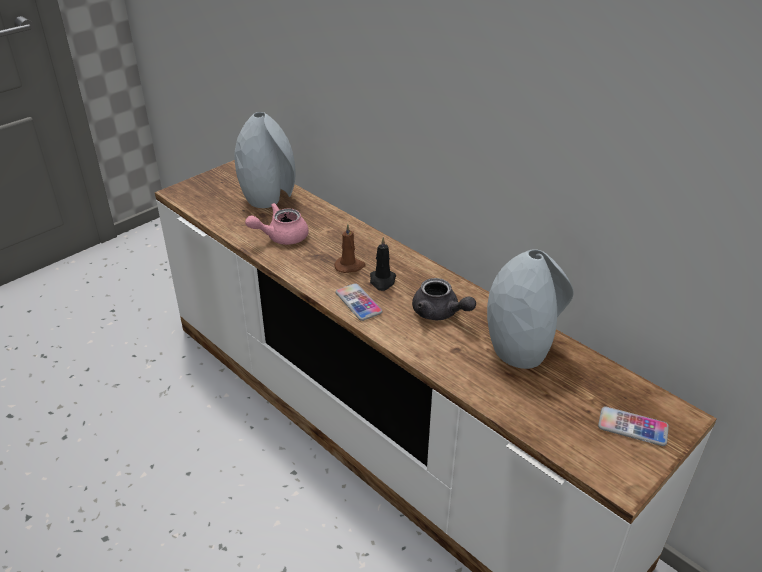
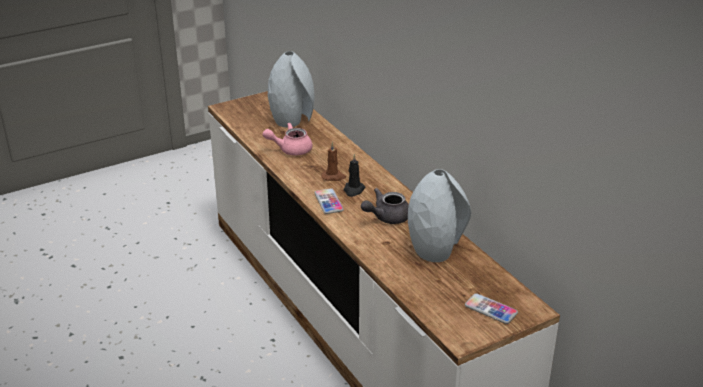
camera: 15 degrees right, 5 degrees down
grey teapot [412,278,476,321] -> grey teapot turned 90 degrees clockwise [361,188,409,224]

